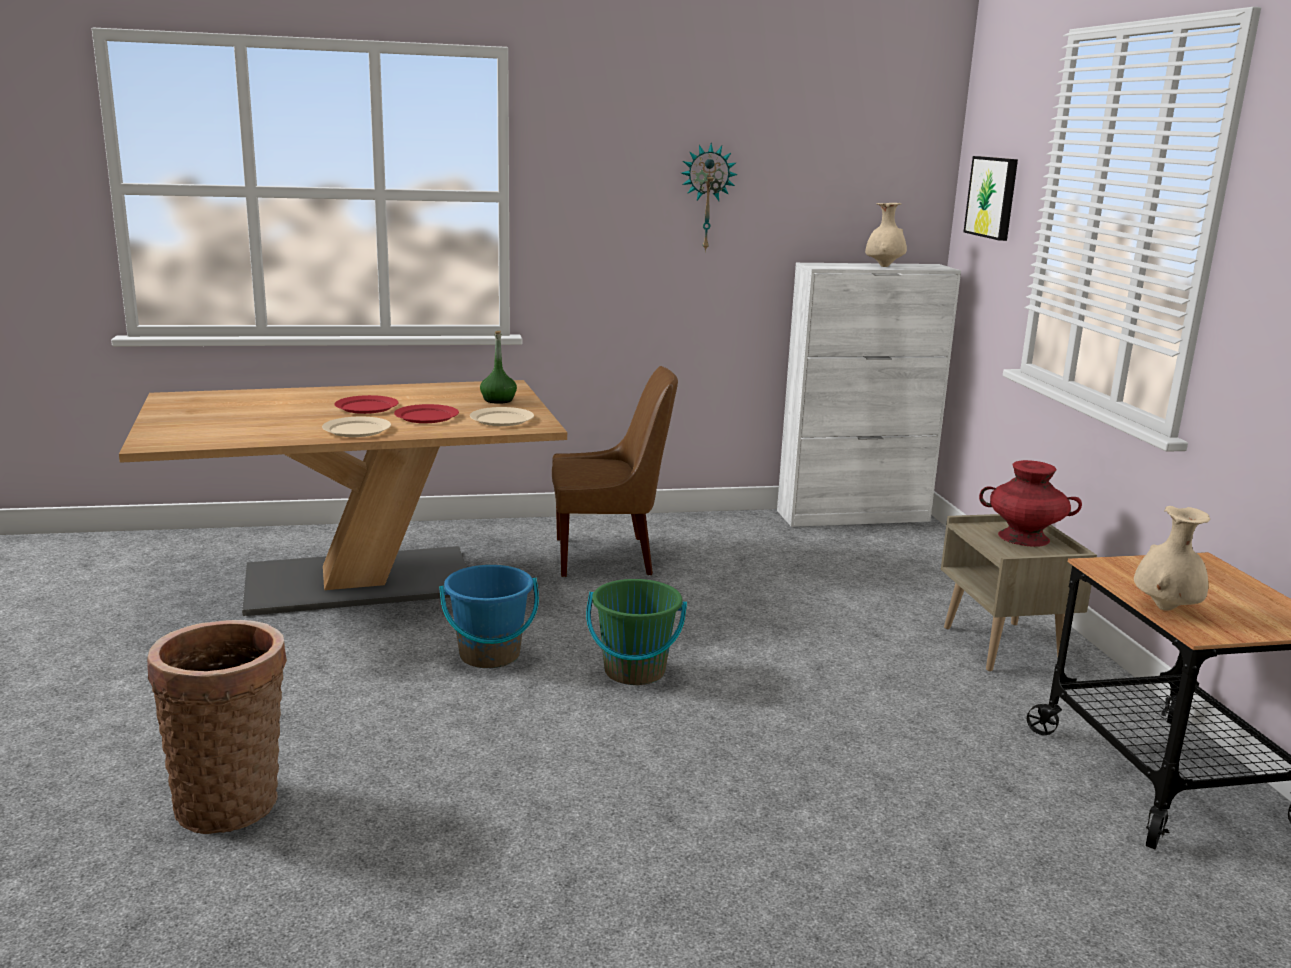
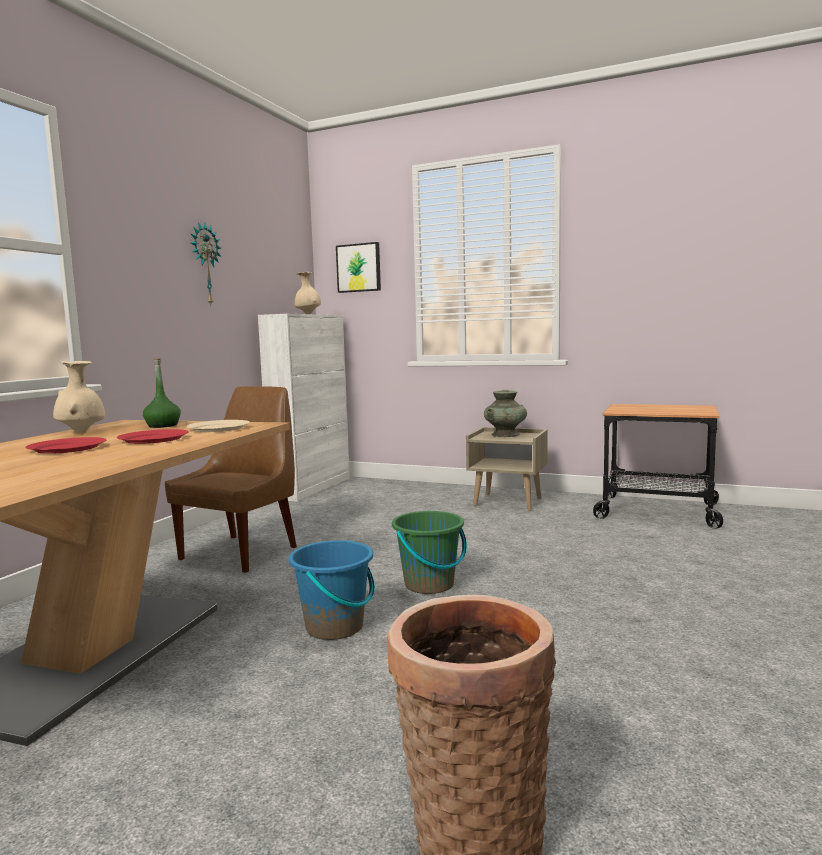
camera: 55 degrees left, 10 degrees down
beige plate [322,417,391,437] -> none
red vase [979,460,1082,547] -> turquoise vase [484,390,527,437]
beige vase [1134,506,1210,611] -> beige vase moved to [53,361,105,433]

